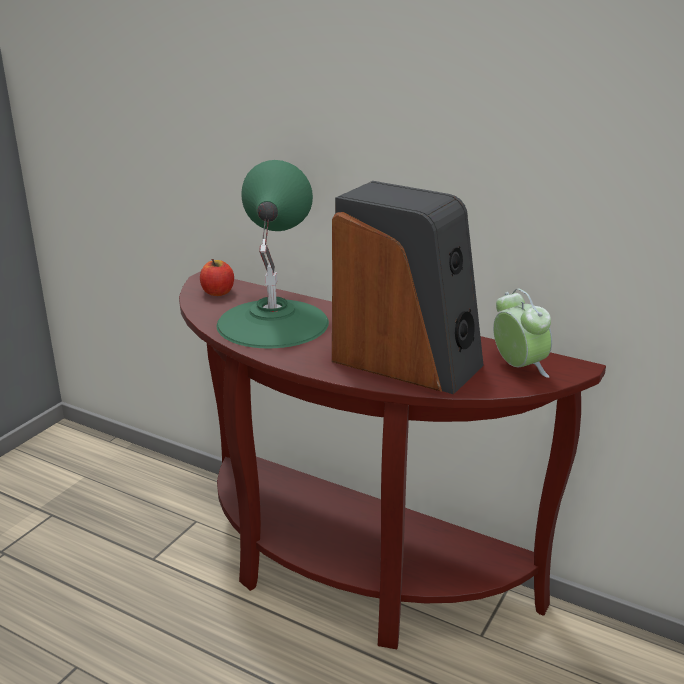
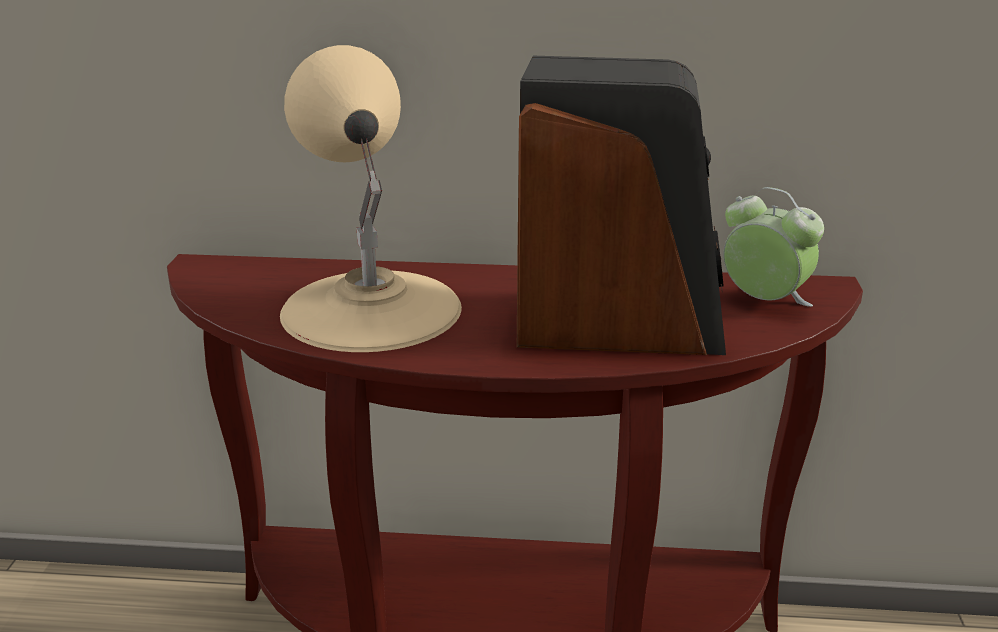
camera: 25 degrees left, 0 degrees up
apple [200,259,234,296] -> none
green table lamp [216,160,329,348] -> beige table lamp [280,45,462,352]

